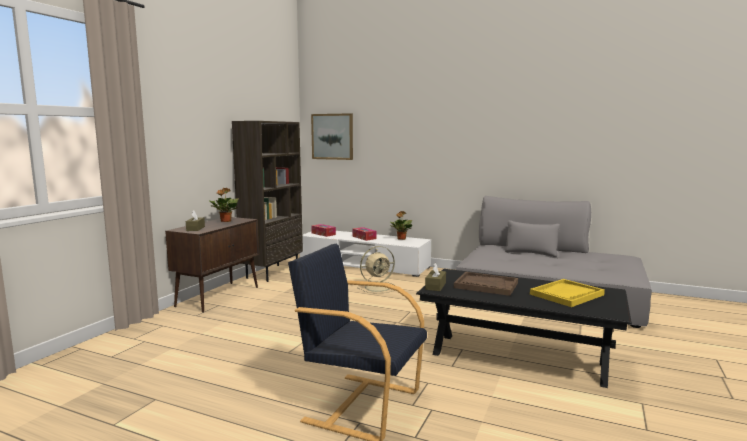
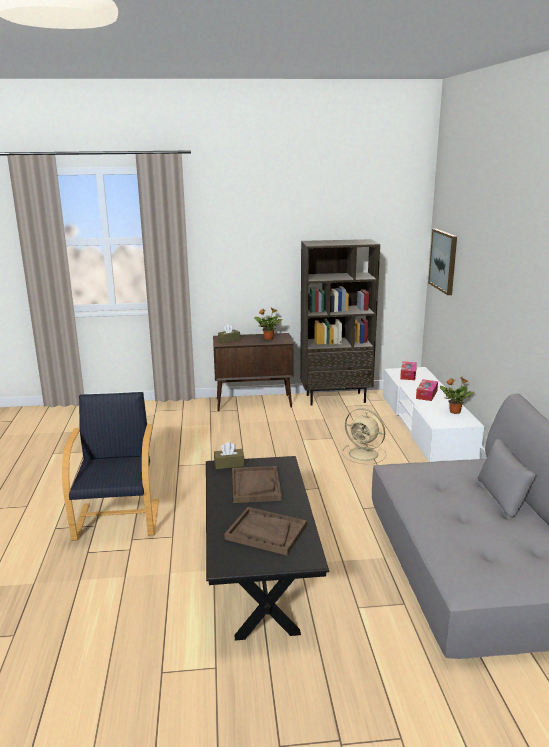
camera: 60 degrees right, 10 degrees up
yellow tray [530,279,605,307] -> brown tray [224,507,307,555]

